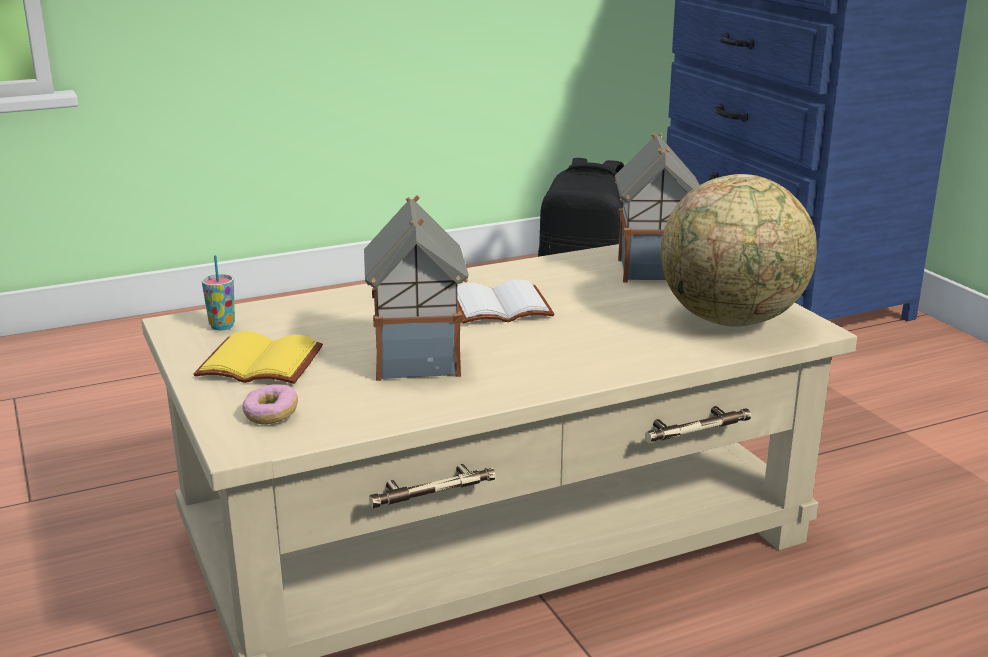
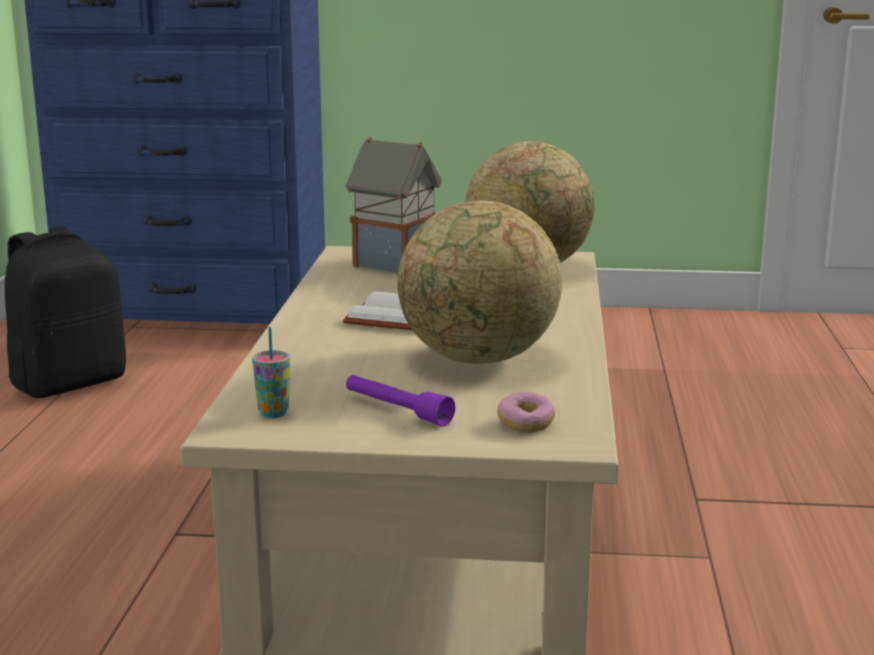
camera: 60 degrees left, 5 degrees down
yellow book [193,331,323,384] -> purple flashlight [346,375,455,426]
toy house [364,195,468,381] -> globe [397,200,562,364]

